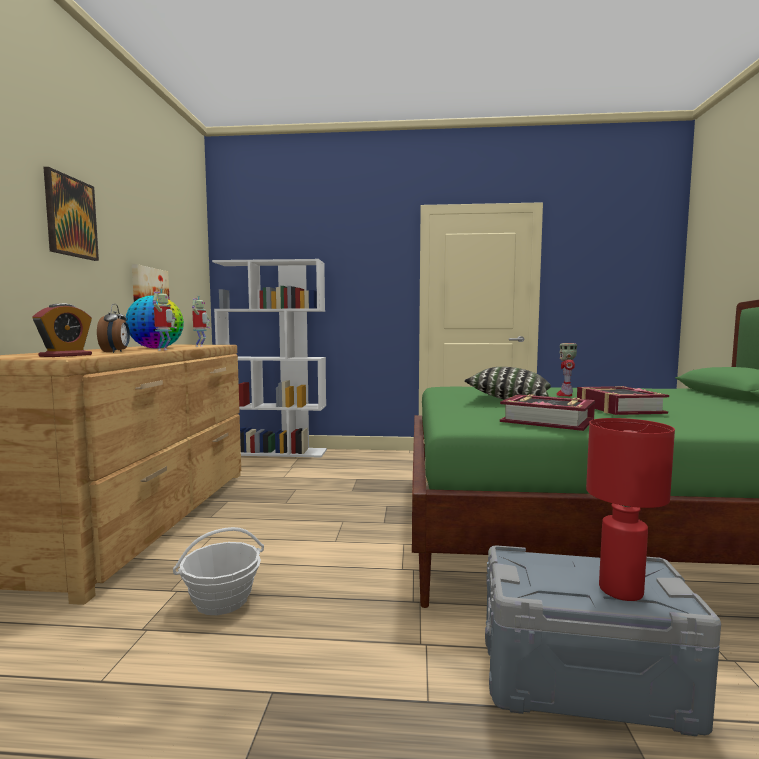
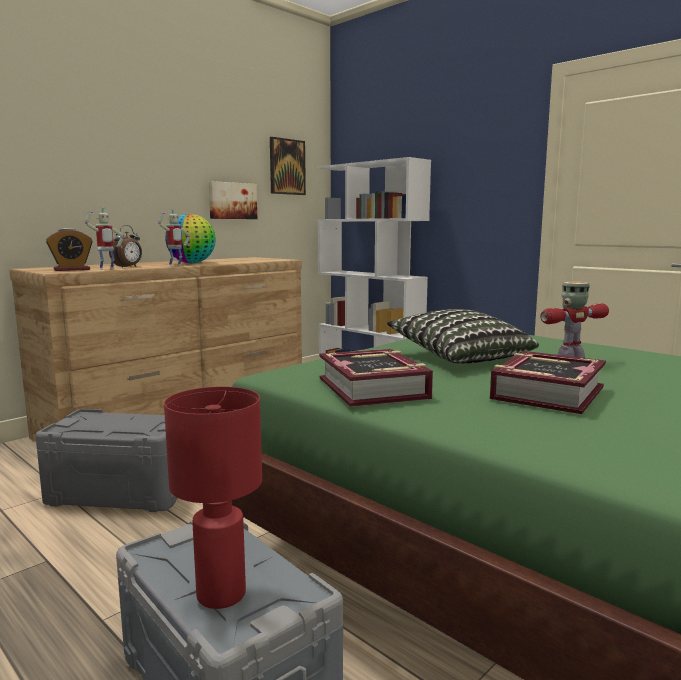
camera: 40 degrees right, 5 degrees up
picture [44,167,99,261] -> picture moved to [270,137,306,195]
basket [173,527,264,615] -> grey storage box [35,409,178,512]
toy robot [192,296,211,347] -> toy robot moved to [85,207,124,270]

